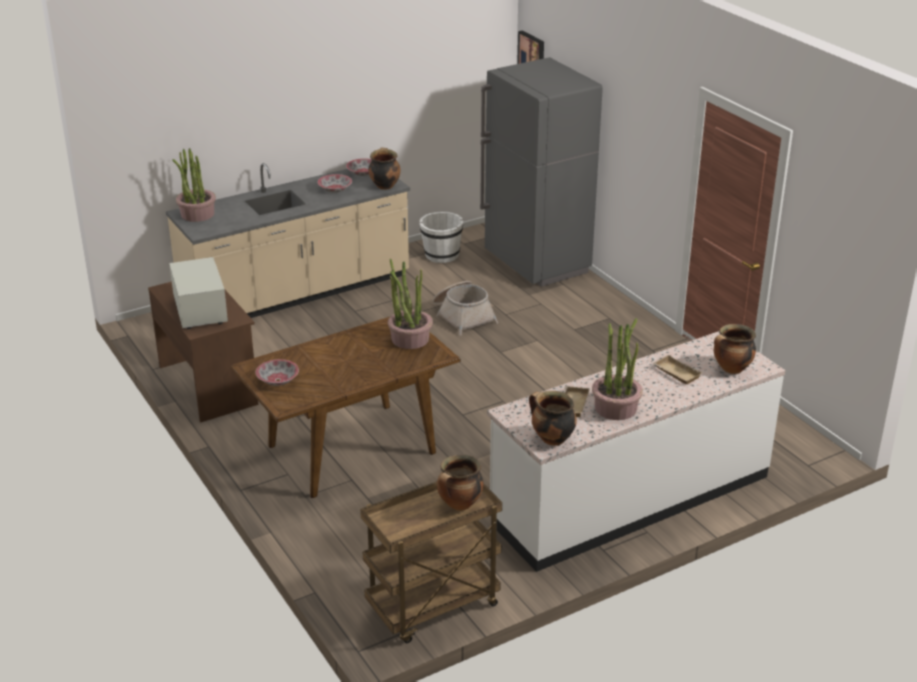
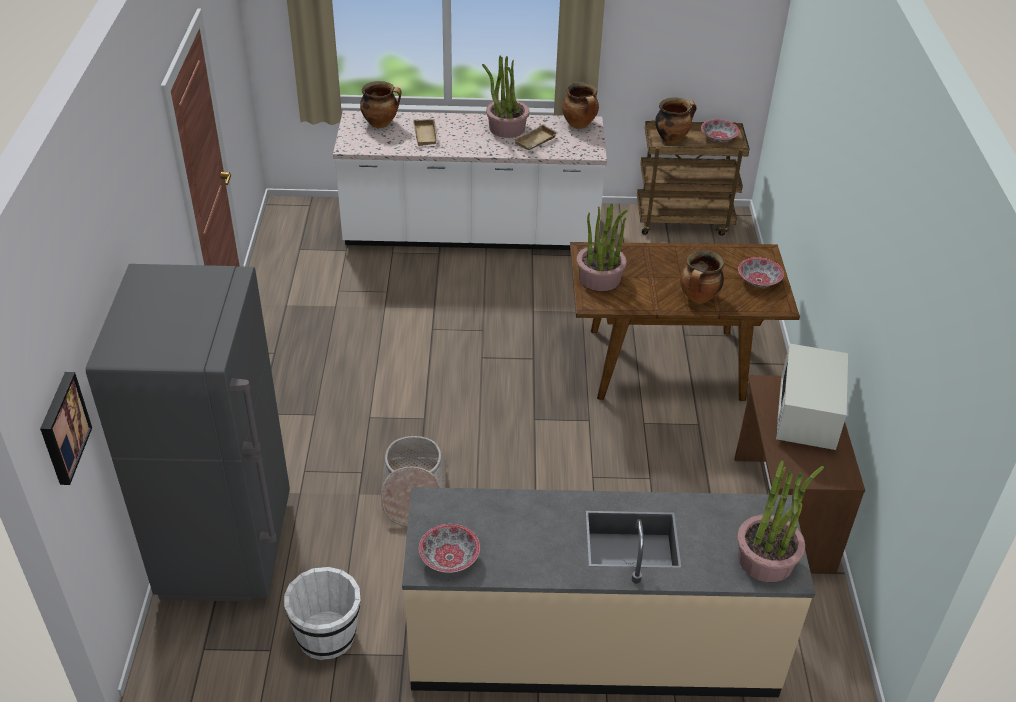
camera: 150 degrees left, 10 degrees up
bowl [318,174,352,193] -> bowl moved to [701,119,740,142]
cooking pot [368,148,400,190] -> cooking pot moved to [680,251,724,304]

